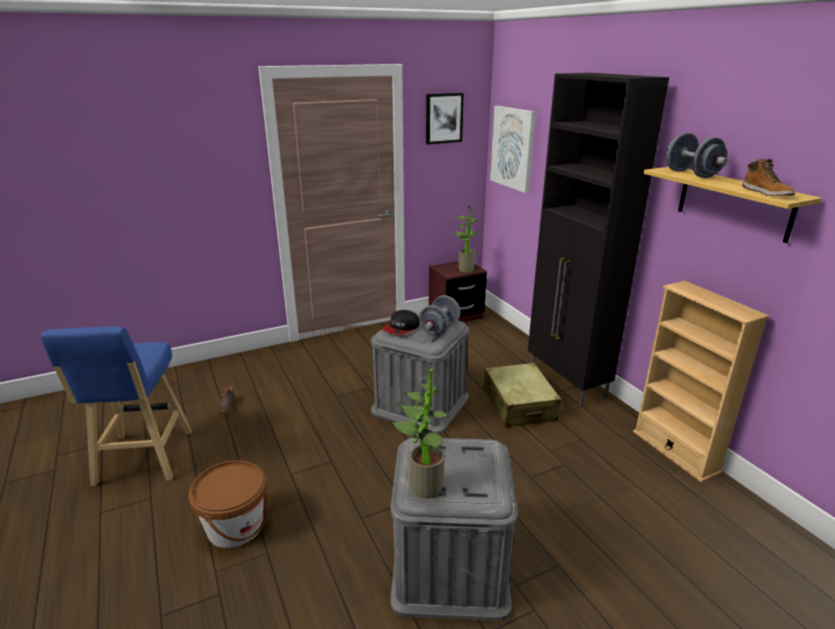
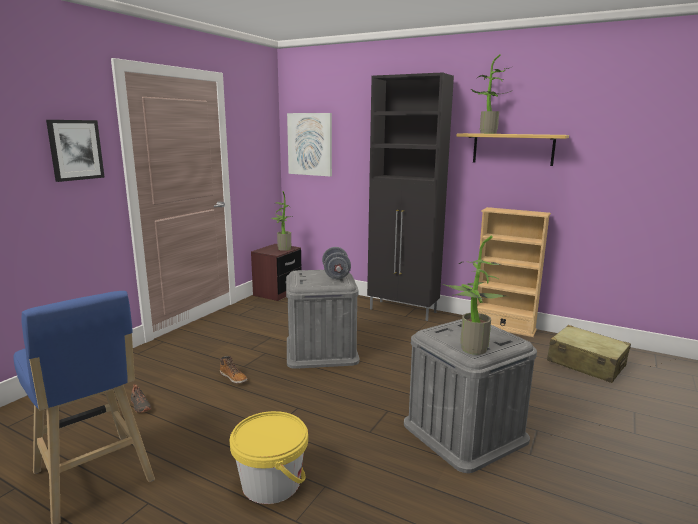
camera: 35 degrees left, 10 degrees down
brown bucket [189,460,269,548] -> yellow bucket [230,411,308,504]
cap [382,310,420,335] -> none
picture [426,93,464,145] -> picture moved to [46,120,105,182]
beige suitcase [483,363,561,427] -> beige suitcase moved to [547,325,631,383]
grey dumbbell [666,133,728,178] -> potted plant [471,54,513,134]
boot [743,159,796,196] -> boot moved to [220,356,248,384]

